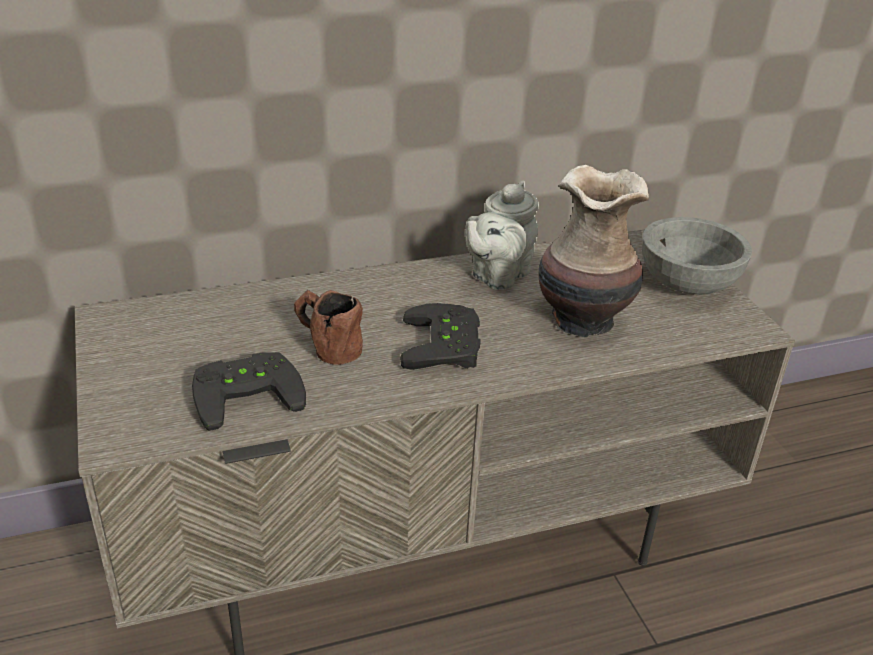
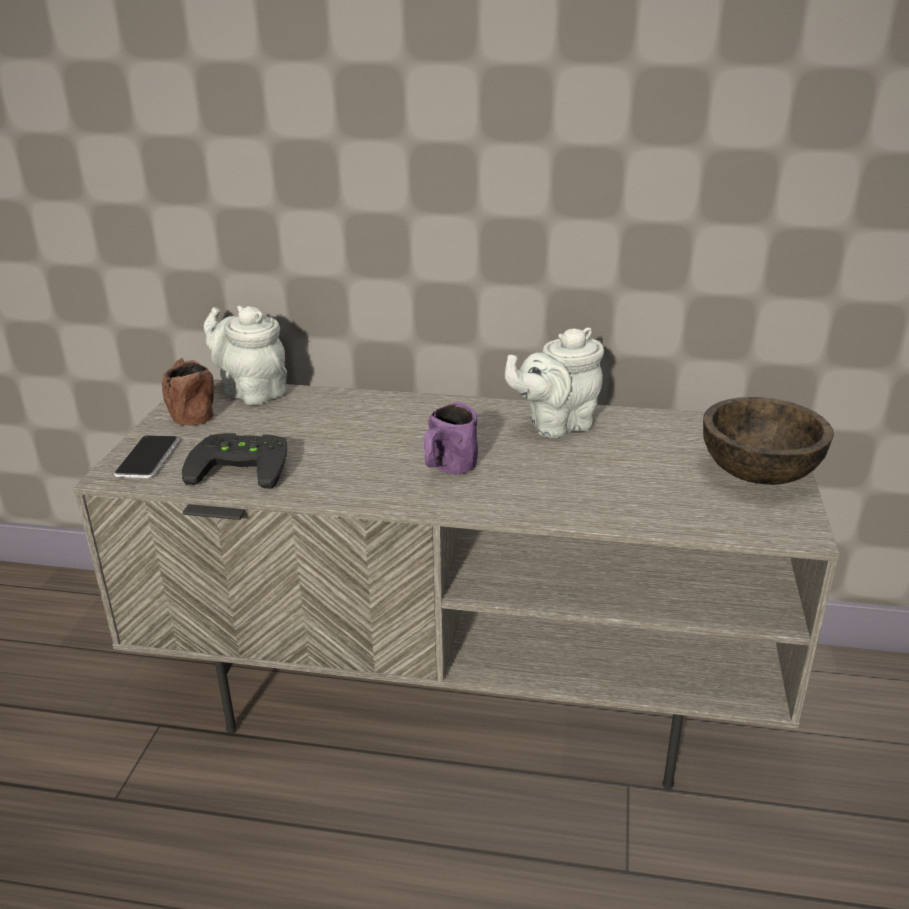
camera: 30 degrees right, 5 degrees down
brown mug [294,290,363,365] -> brown mug moved to [162,358,214,426]
black game controller [400,303,481,370] -> purple mug [424,402,478,475]
vase [538,165,649,337] -> none
grey bowl [642,217,752,295] -> brown bowl [703,397,834,485]
none -> phone [114,435,179,478]
none -> grey teapot [204,306,287,405]

